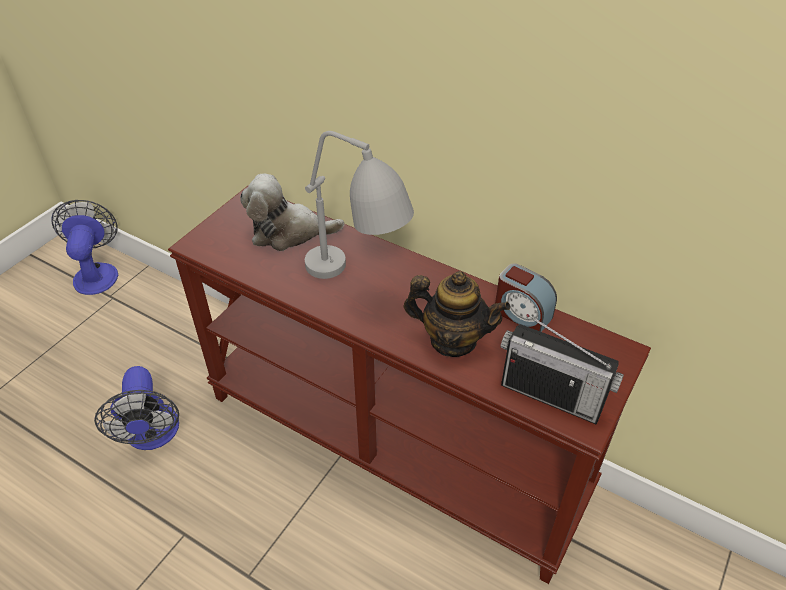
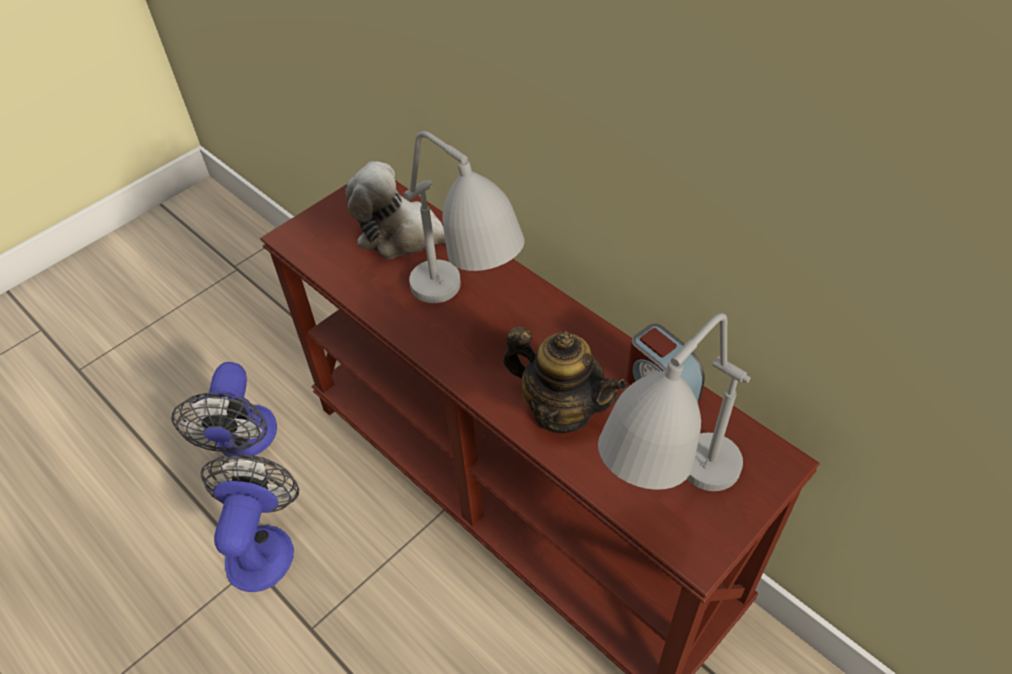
camera: 15 degrees right, 5 degrees up
fan [51,200,118,295] -> fan moved to [201,454,299,592]
radio [501,314,624,425] -> grey table lamp [598,313,751,491]

